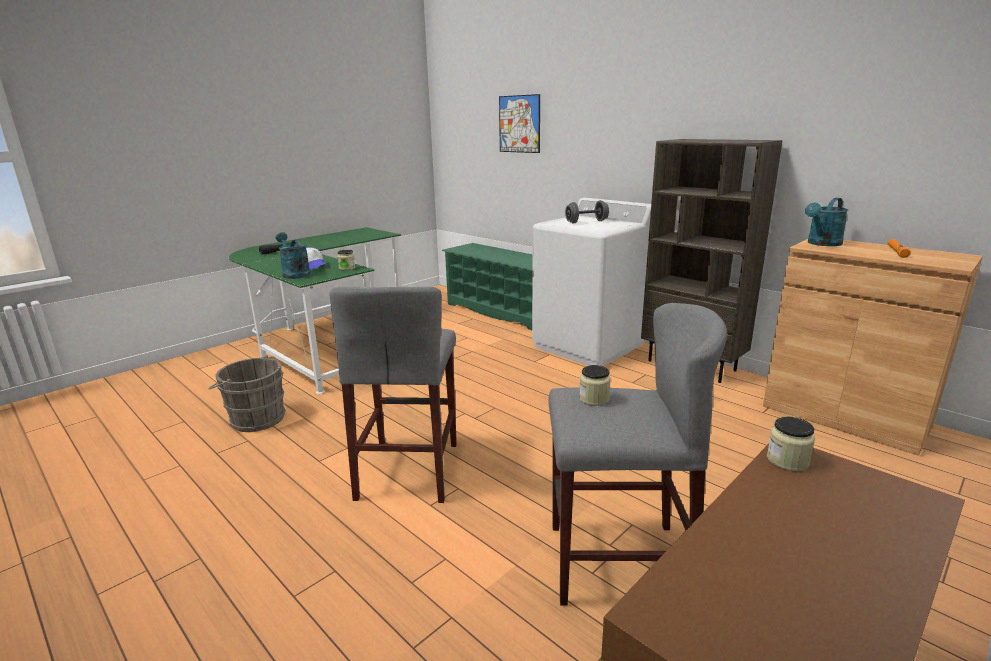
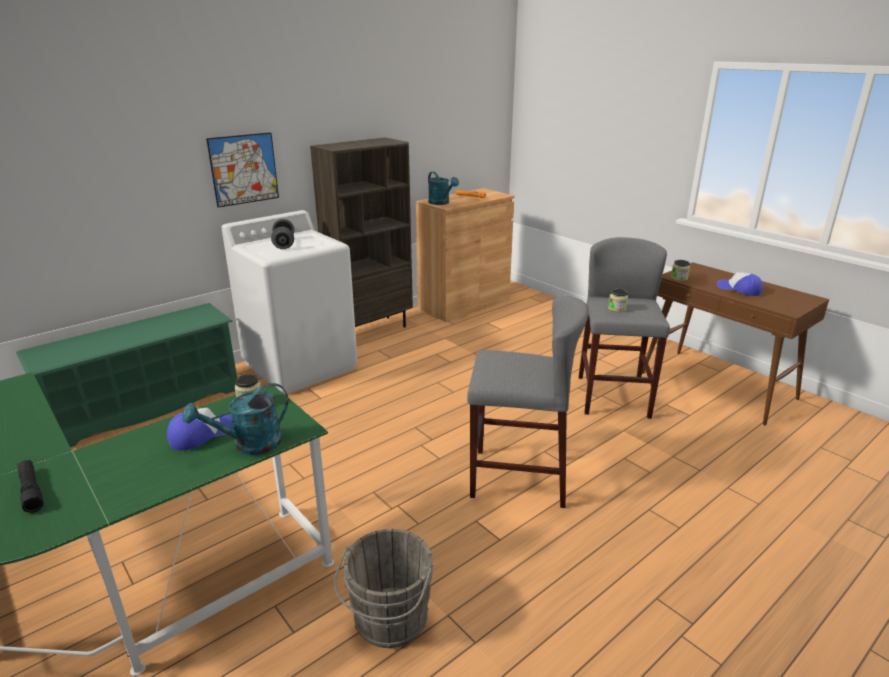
camera: 85 degrees left, 5 degrees up
picture [499,94,540,153] -> picture moved to [206,132,279,208]
none -> cap [717,272,763,296]

